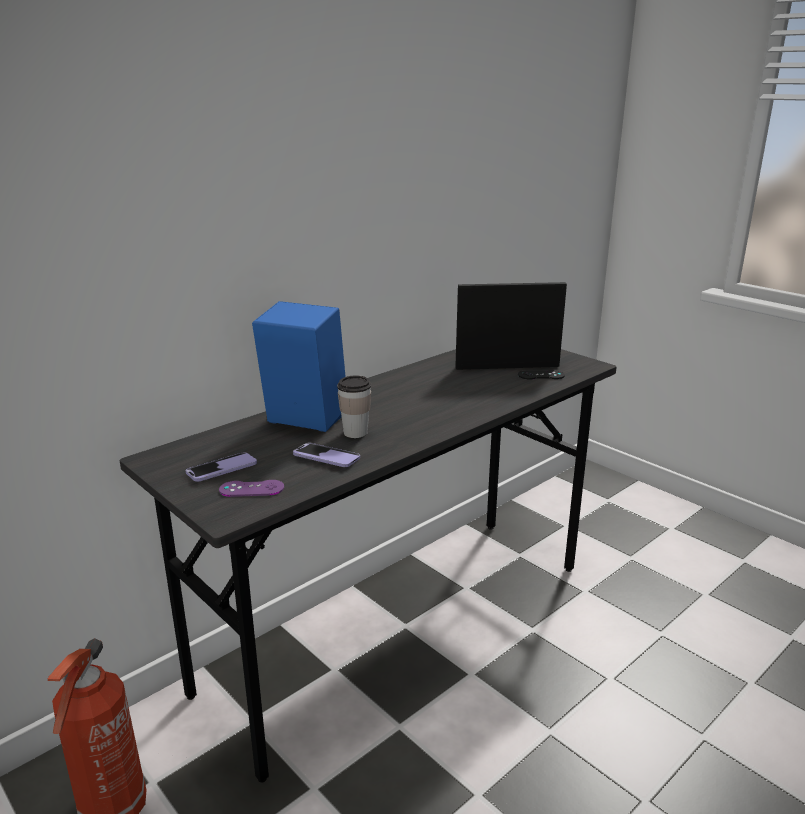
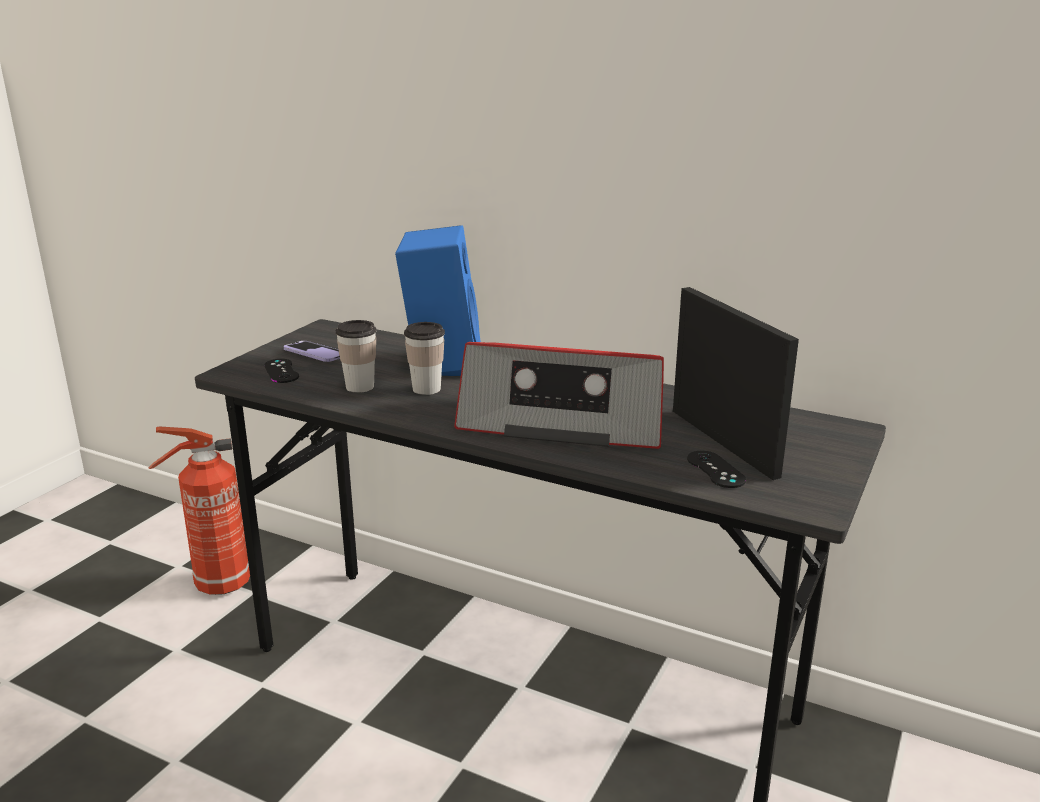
camera: 70 degrees right, 0 degrees up
purple game controller [219,480,284,497] -> black game controller [264,359,299,383]
phone [293,443,360,467] -> cup [336,320,377,393]
none -> radio [454,342,664,449]

